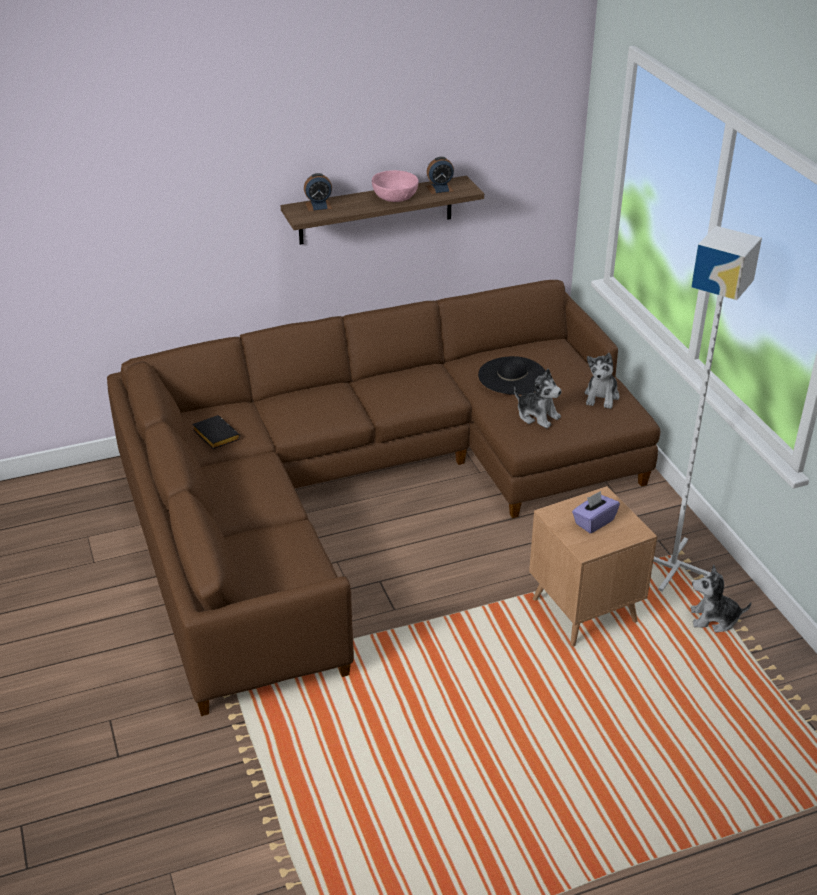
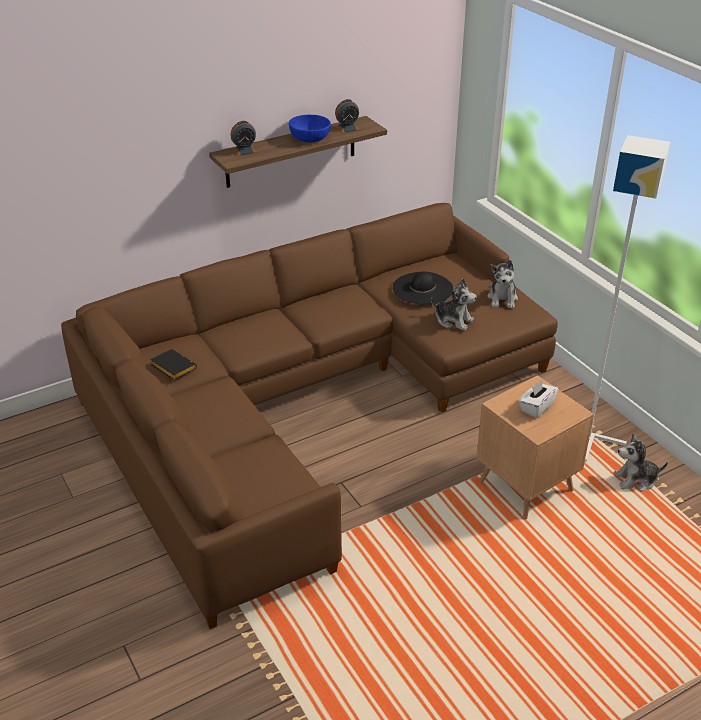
camera: 10 degrees left, 0 degrees up
pink bowl [372,170,419,202] -> blue bowl [289,115,331,142]
purple tissue box [572,491,620,533] -> white tissue box [519,380,558,418]

